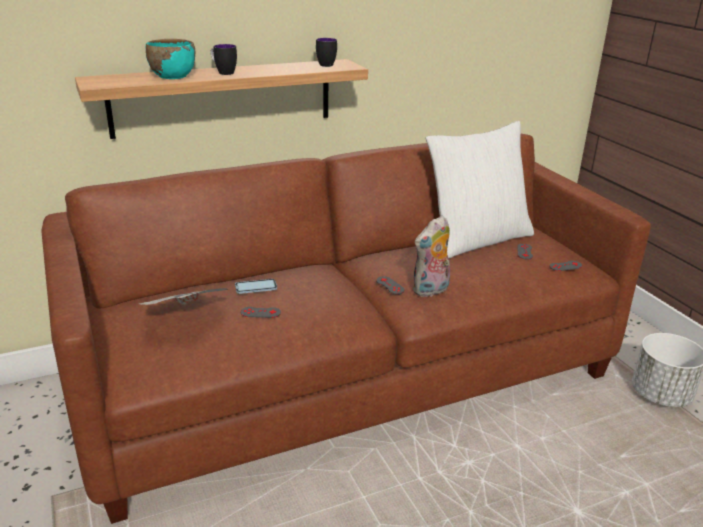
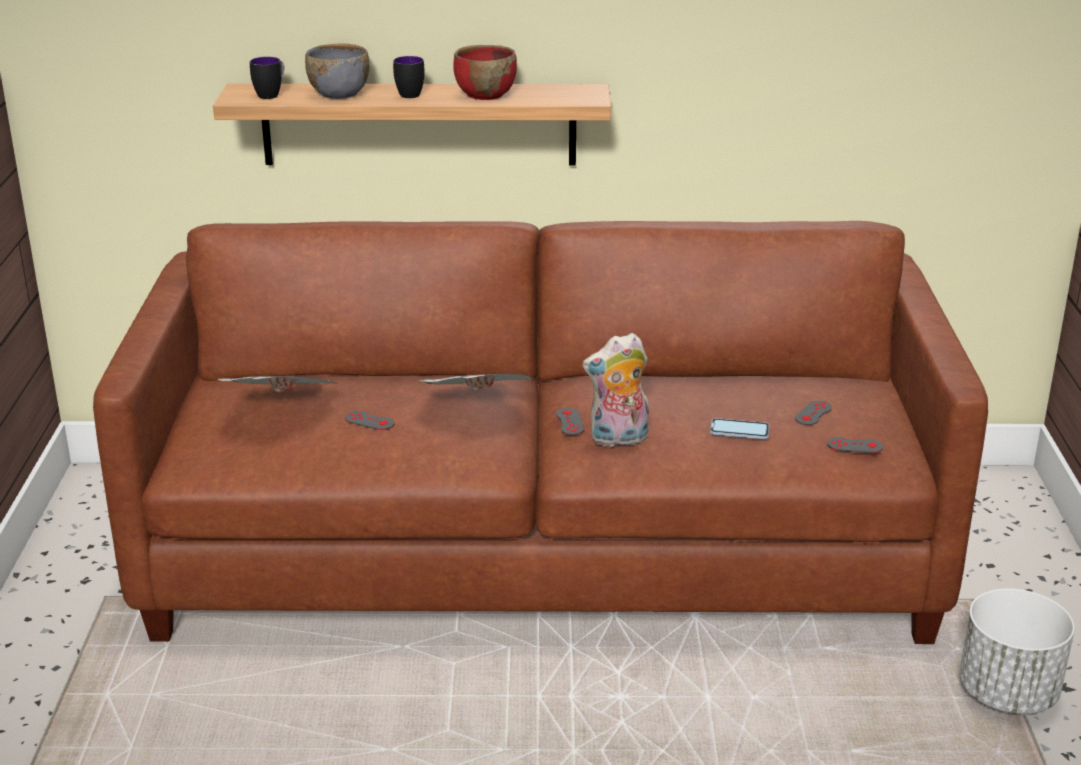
camera: 25 degrees right, 0 degrees up
turquoise bowl [146,39,195,79] -> grey bowl [305,43,369,99]
phone [235,279,277,294] -> phone moved to [710,418,770,439]
mug [316,38,337,67] -> mug moved to [250,57,284,99]
white pillow [426,121,534,259] -> none
none -> newspaper [419,374,535,391]
none -> red bowl [453,45,517,100]

